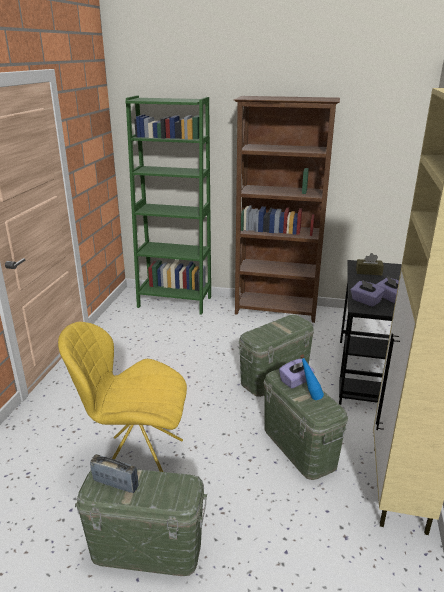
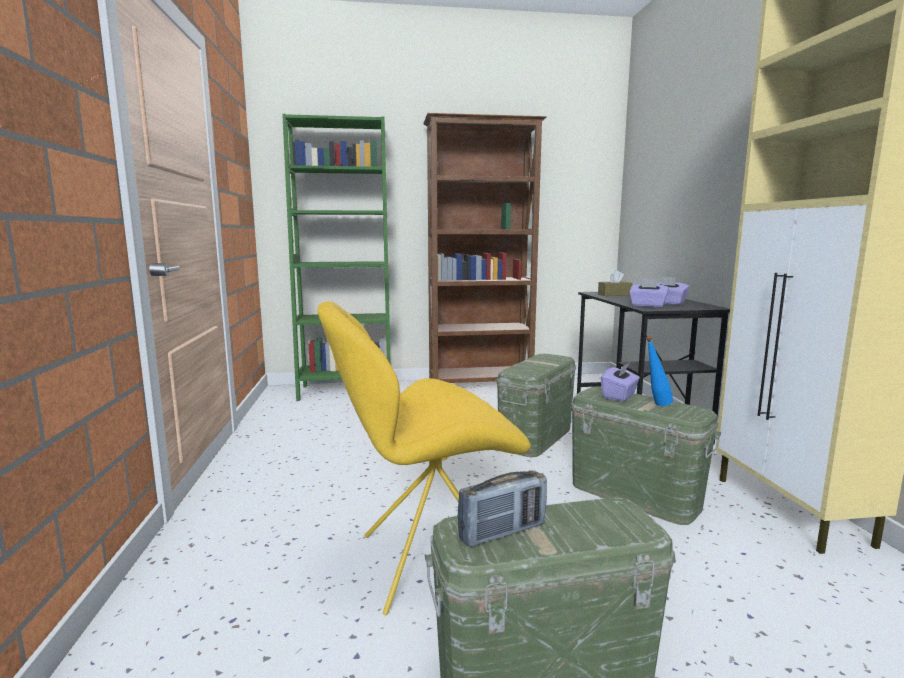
camera: 20 degrees left, 15 degrees down
radio [90,454,138,493] -> radio turned 150 degrees clockwise [457,471,547,547]

